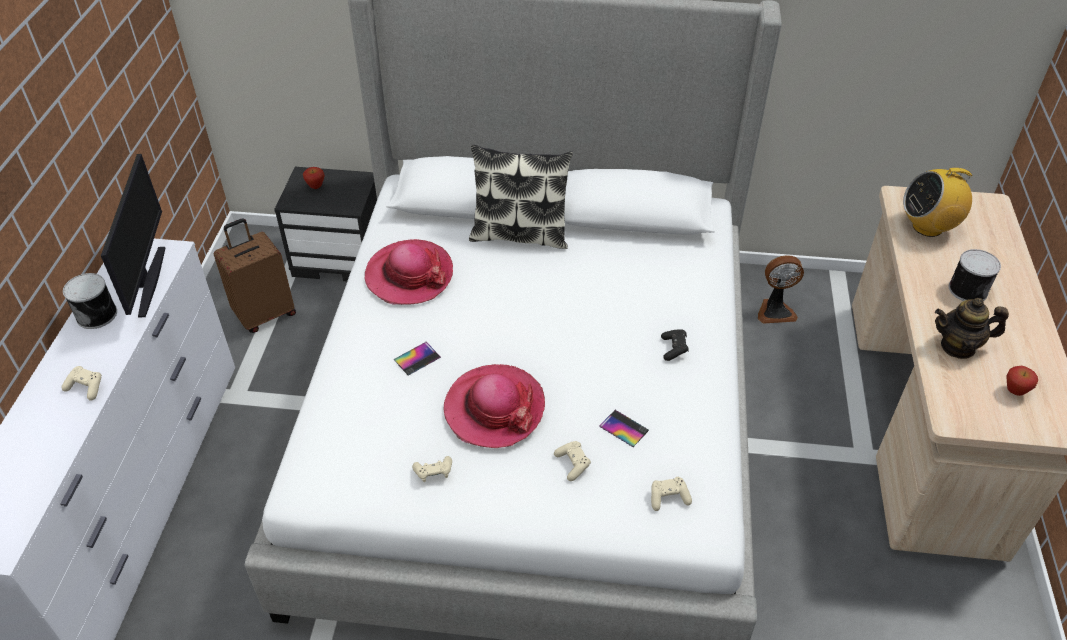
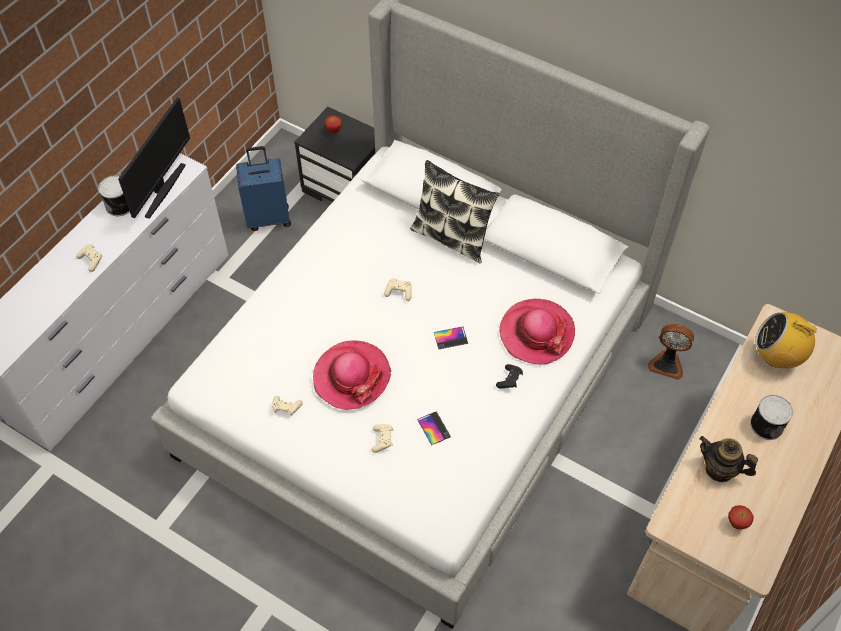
camera: 25 degrees right, 10 degrees up
brown suitcase [214,218,296,333] -> blue suitcase [236,146,291,231]
hat [365,239,453,305] -> hat moved to [499,299,575,365]
phone [394,342,441,376] -> phone moved to [434,327,468,349]
beige game controller [651,477,692,511] -> beige game controller moved to [384,278,412,301]

